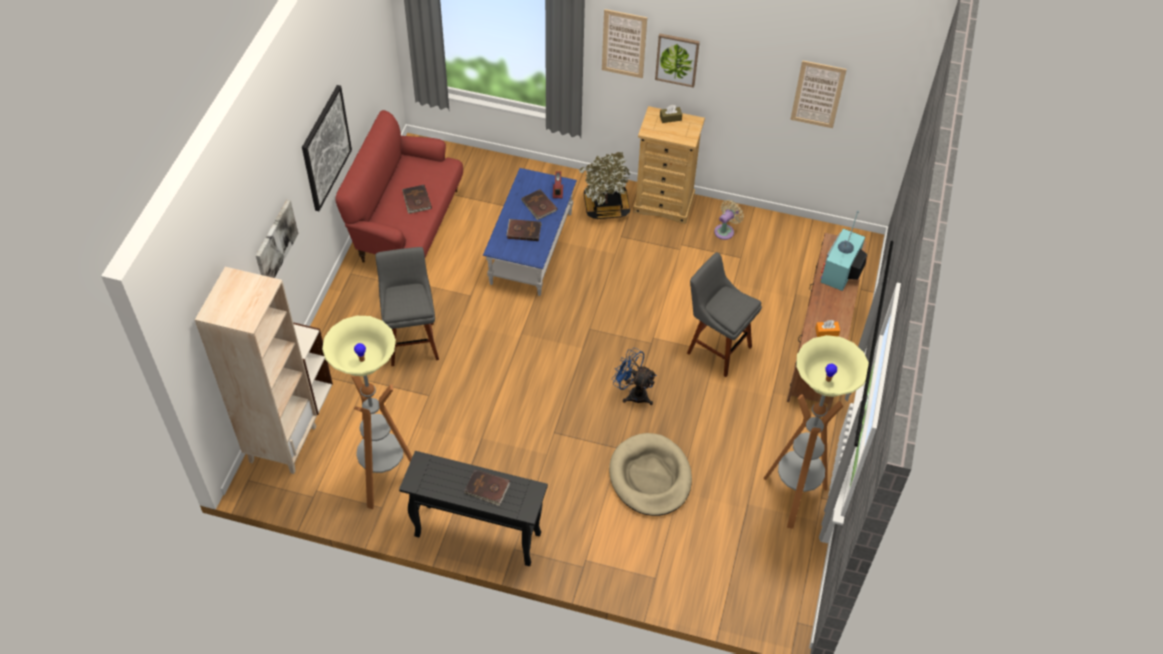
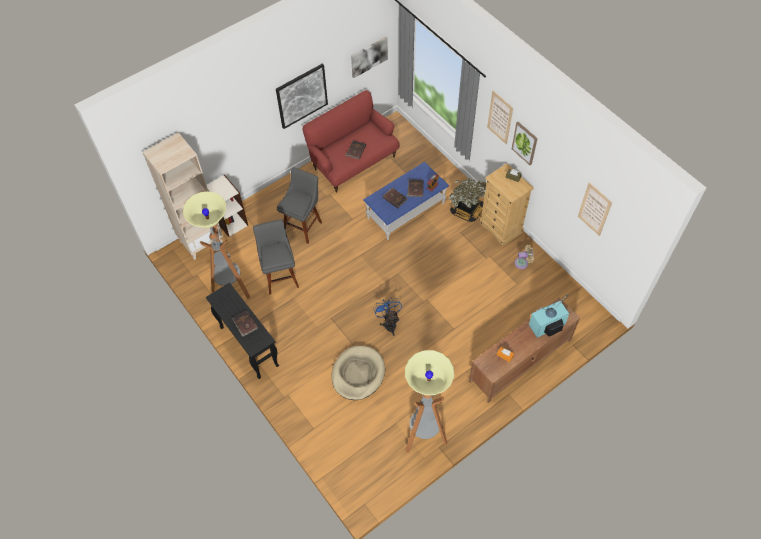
camera: 40 degrees right, 5 degrees up
picture [256,200,298,278] -> picture moved to [351,37,388,78]
grey stool [687,252,762,377] -> grey stool moved to [253,219,299,295]

